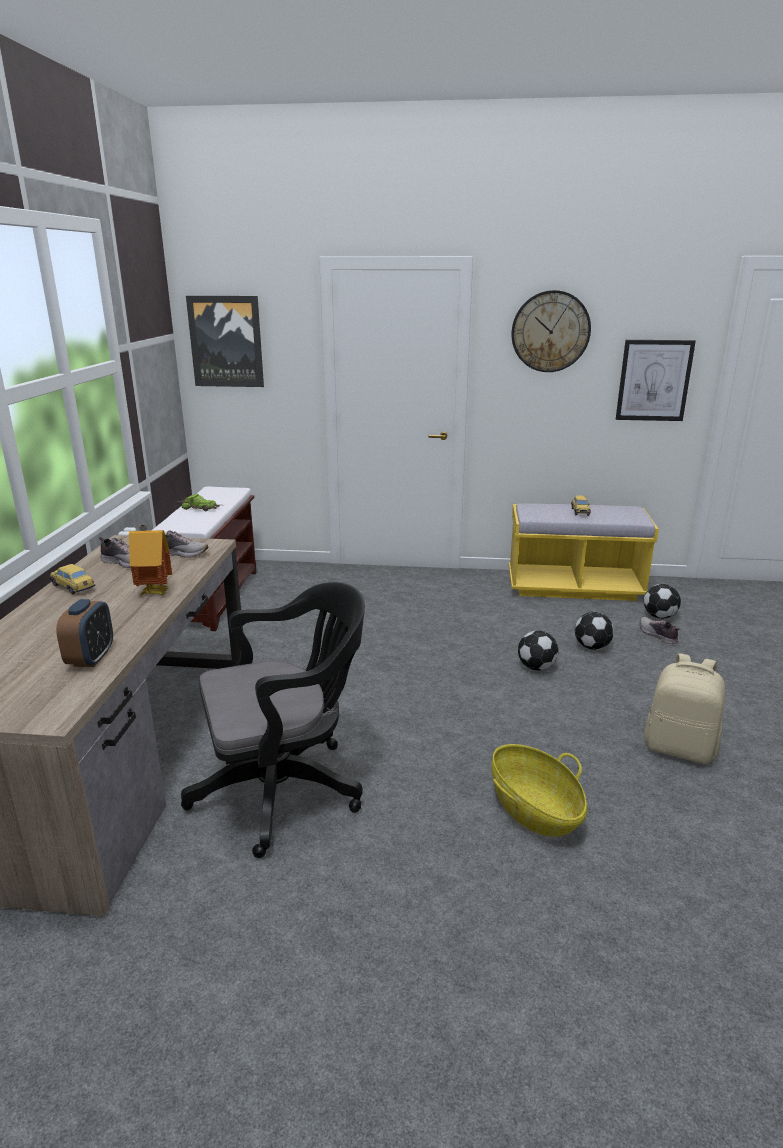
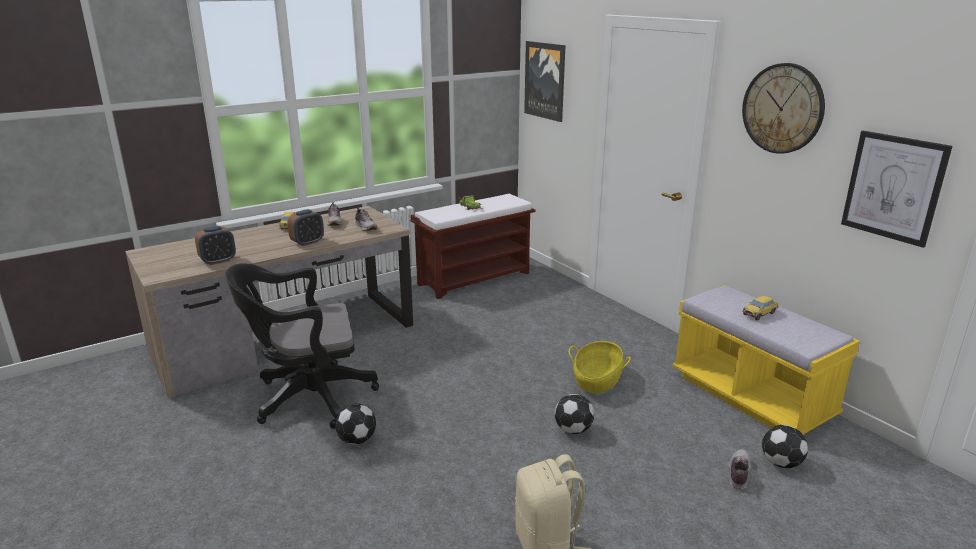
camera: 50 degrees right, 0 degrees up
toy house [129,525,172,595] -> alarm clock [287,209,324,246]
black office chair [181,582,365,858] -> black office chair turned 135 degrees clockwise [225,263,379,429]
basket [491,744,587,837] -> basket moved to [569,341,631,393]
football [575,612,614,650] -> football moved to [335,404,376,445]

